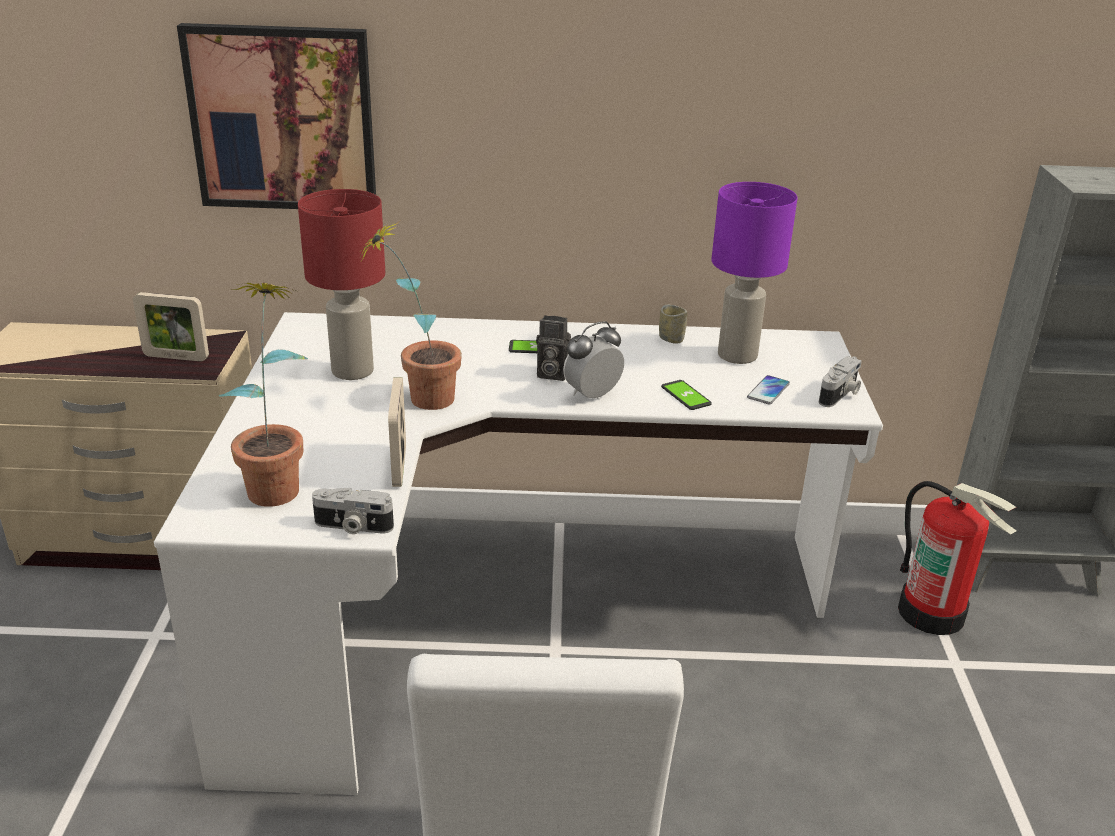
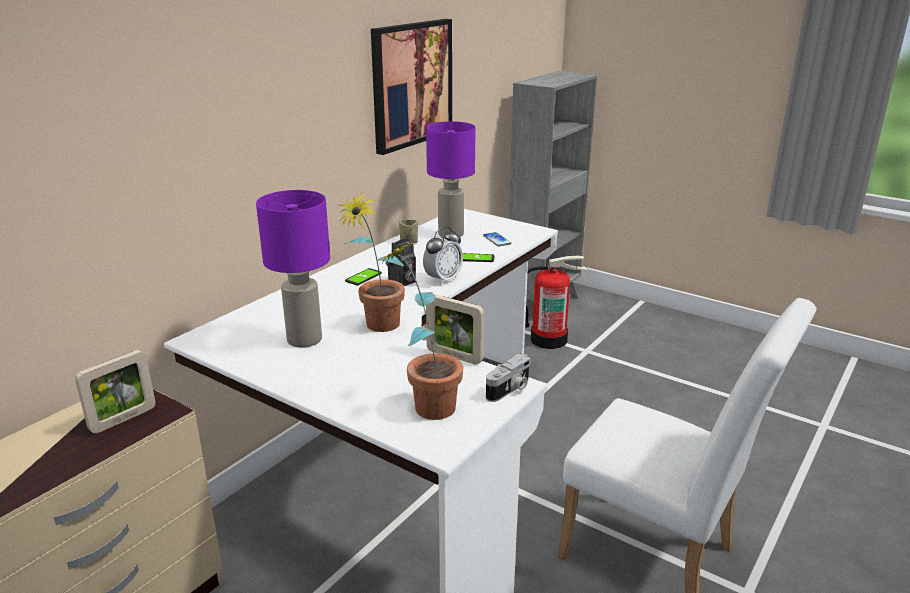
camera: 55 degrees left, 5 degrees down
picture [177,23,376,209] -> picture moved to [371,19,452,155]
red table lamp [298,189,385,380] -> purple table lamp [256,190,330,348]
alarm clock [563,321,624,399] -> alarm clock turned 135 degrees counterclockwise [423,227,463,285]
camera [819,356,862,407] -> none

